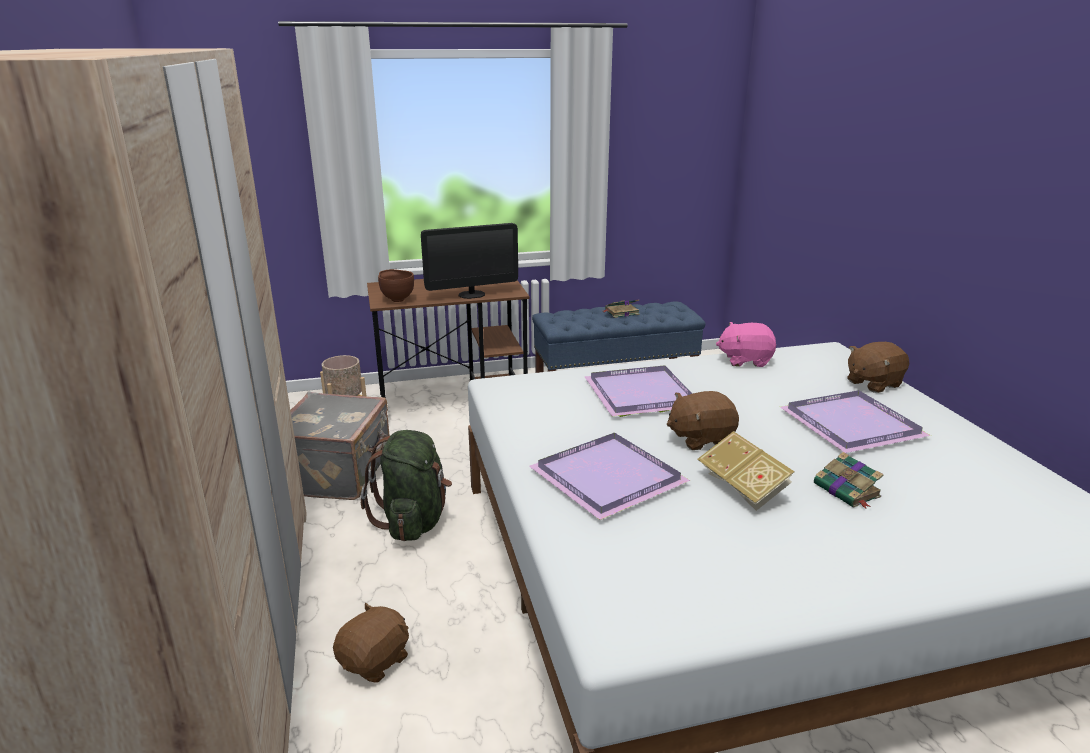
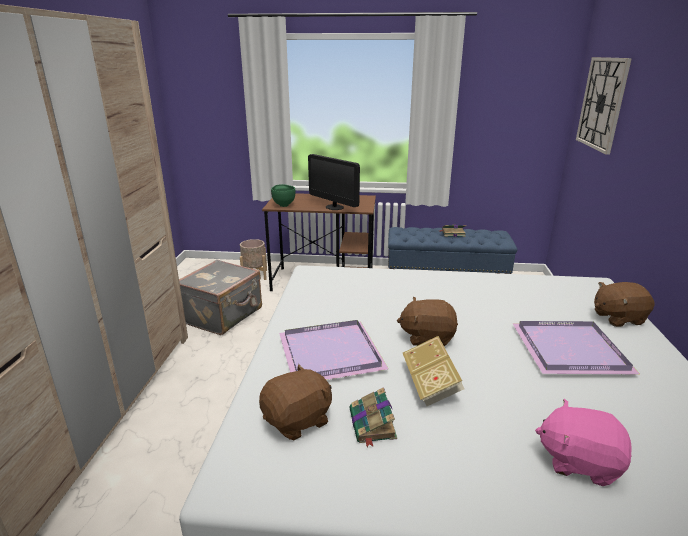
camera: 20 degrees right, 0 degrees up
brown plush toy [333,603,409,682] -> brown plush toy moved to [259,364,332,440]
green backpack [361,430,452,541] -> none
brown bowl [378,269,414,302] -> green bowl [271,184,296,207]
monitor [421,223,518,299] -> monitor turned 45 degrees clockwise [308,154,360,210]
purple tray [585,365,692,417] -> none
pink plush toy [716,322,776,367] -> pink plush toy moved to [535,399,632,486]
book [814,452,884,509] -> book moved to [349,387,397,447]
none -> wall clock [576,57,632,155]

